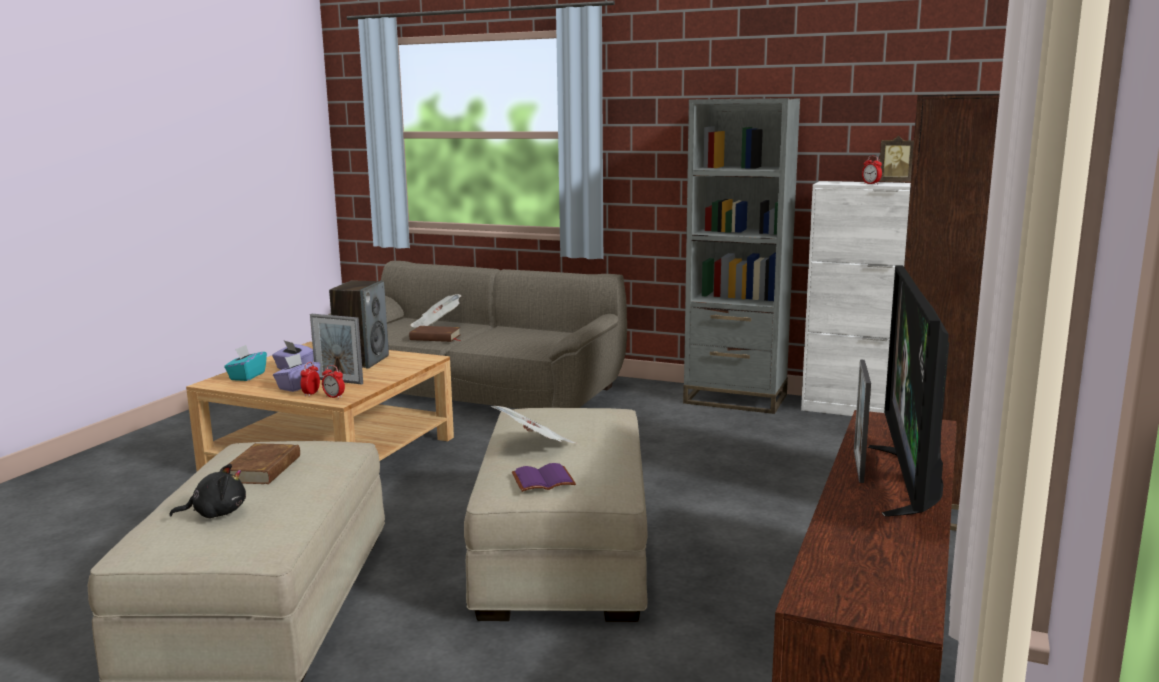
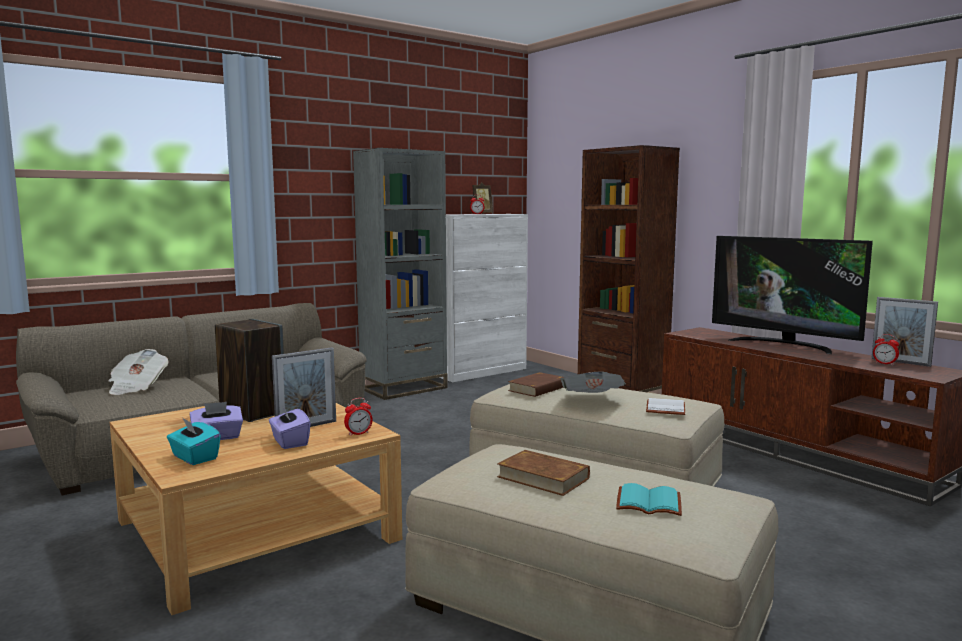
camera: 60 degrees left, 5 degrees down
black plush toy [169,464,246,518] -> turquoise book [616,483,682,516]
alarm clock [300,362,320,397] -> alarm clock moved to [873,334,899,365]
brown book [409,326,461,342] -> brown book moved to [508,372,564,397]
purple book [512,463,576,492] -> white book [646,398,685,415]
picture frame [854,360,871,483] -> picture frame moved to [871,297,938,367]

